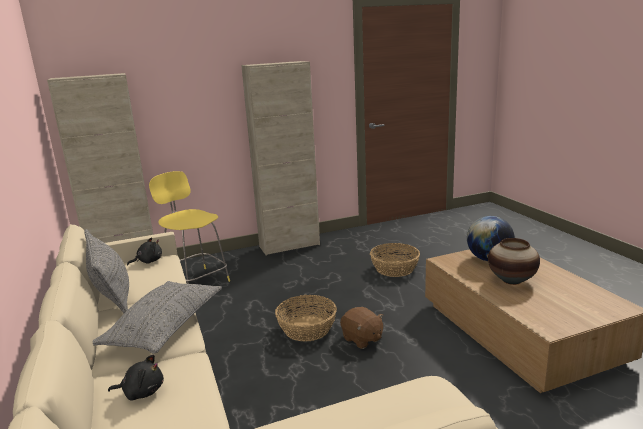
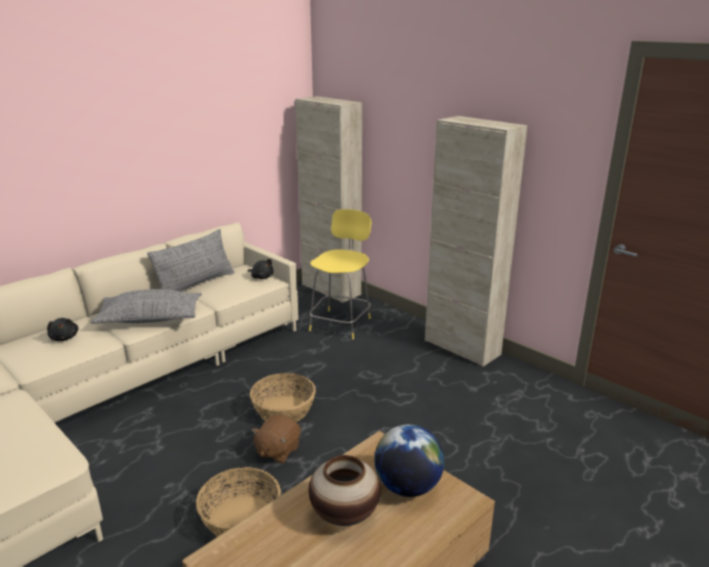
camera: 65 degrees right, 5 degrees up
basket [370,243,420,277] -> basket moved to [196,467,281,537]

